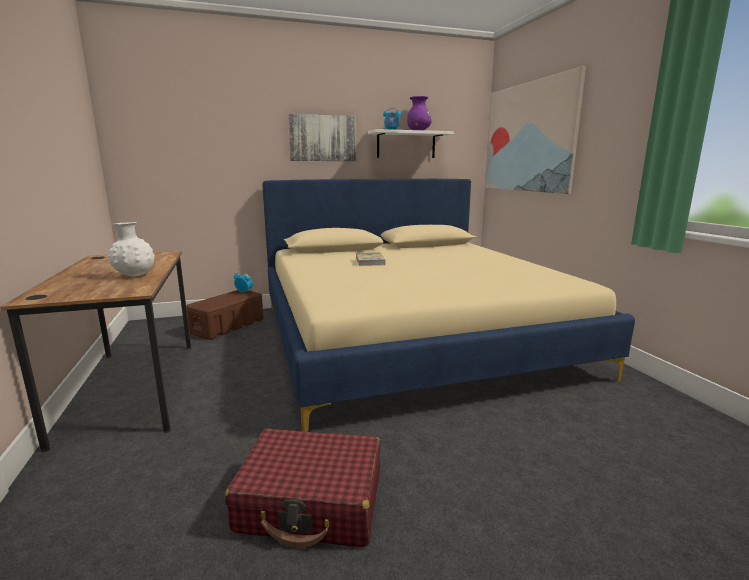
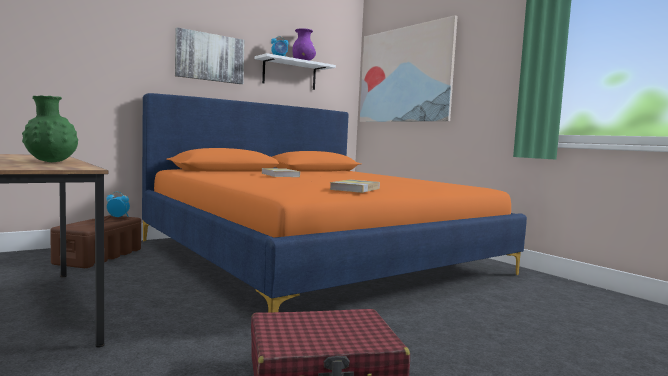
camera: 20 degrees left, 10 degrees down
white vase [108,222,155,276] -> green vase [22,95,78,162]
beige bed [262,179,635,432] -> orange bed [142,93,527,313]
none -> book [329,180,380,193]

